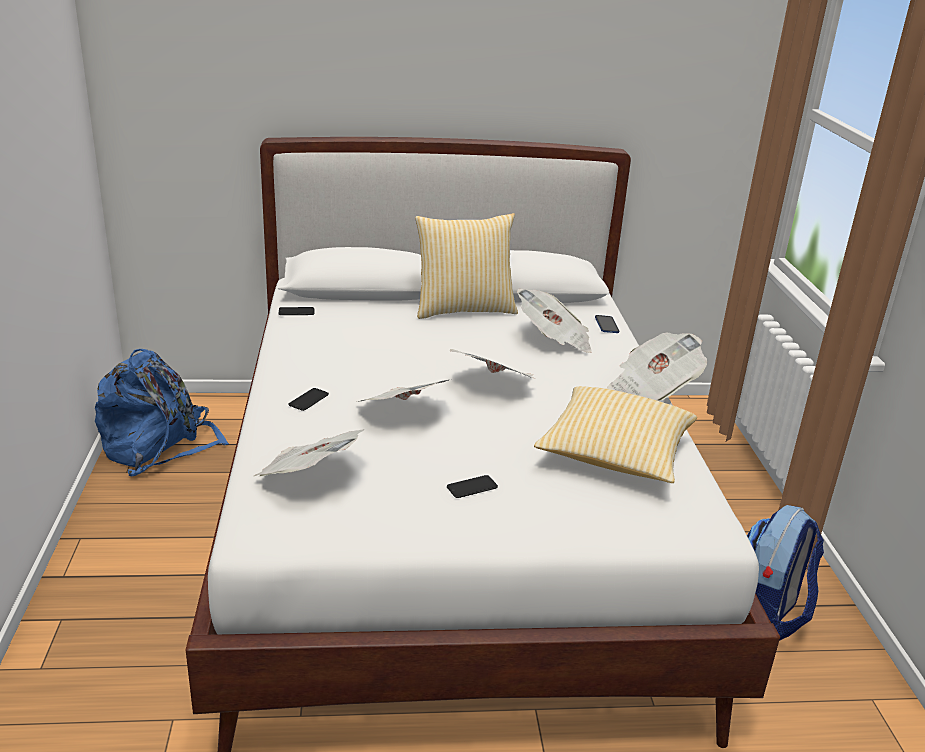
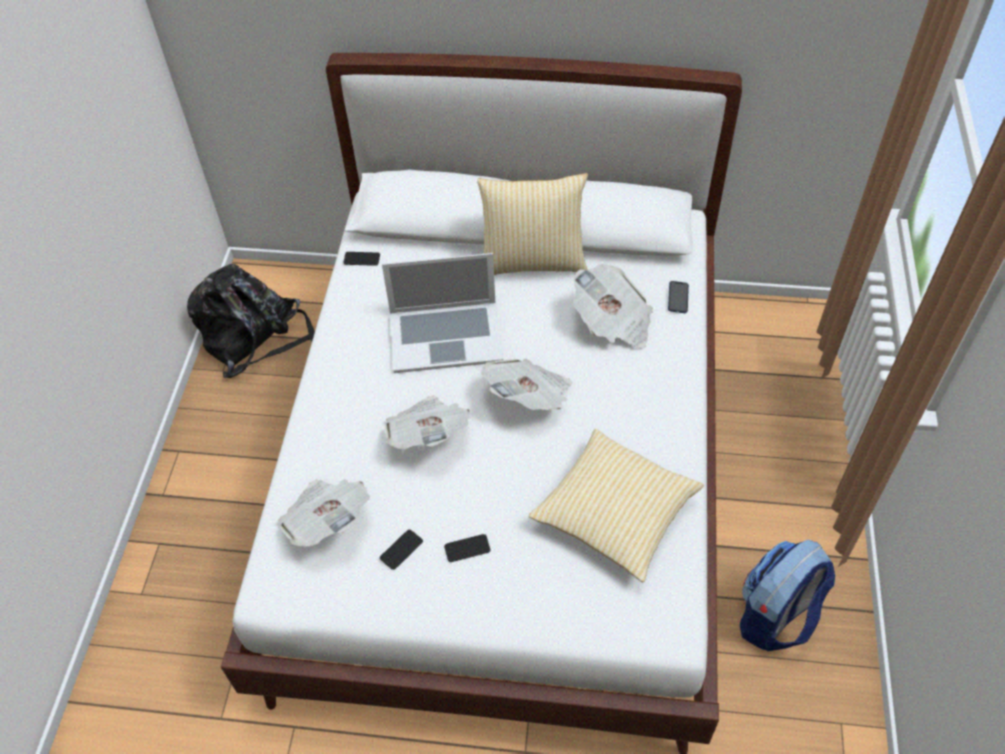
camera: 15 degrees right, 25 degrees up
blue backpack [95,349,229,476] -> black backpack [187,264,315,378]
phone [289,388,329,411] -> phone moved to [380,530,423,570]
newspaper [607,332,707,400] -> none
none -> laptop [382,253,504,373]

